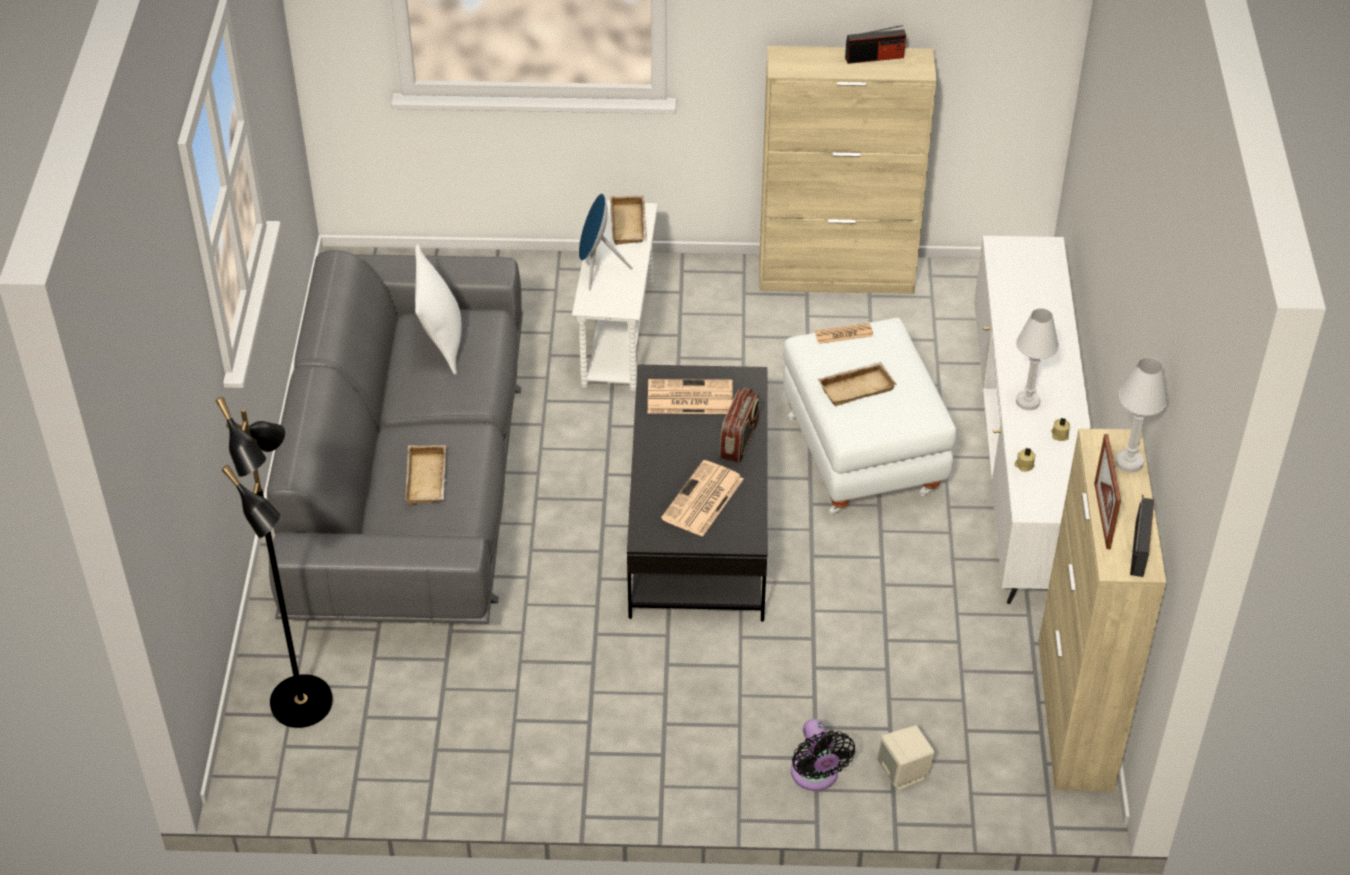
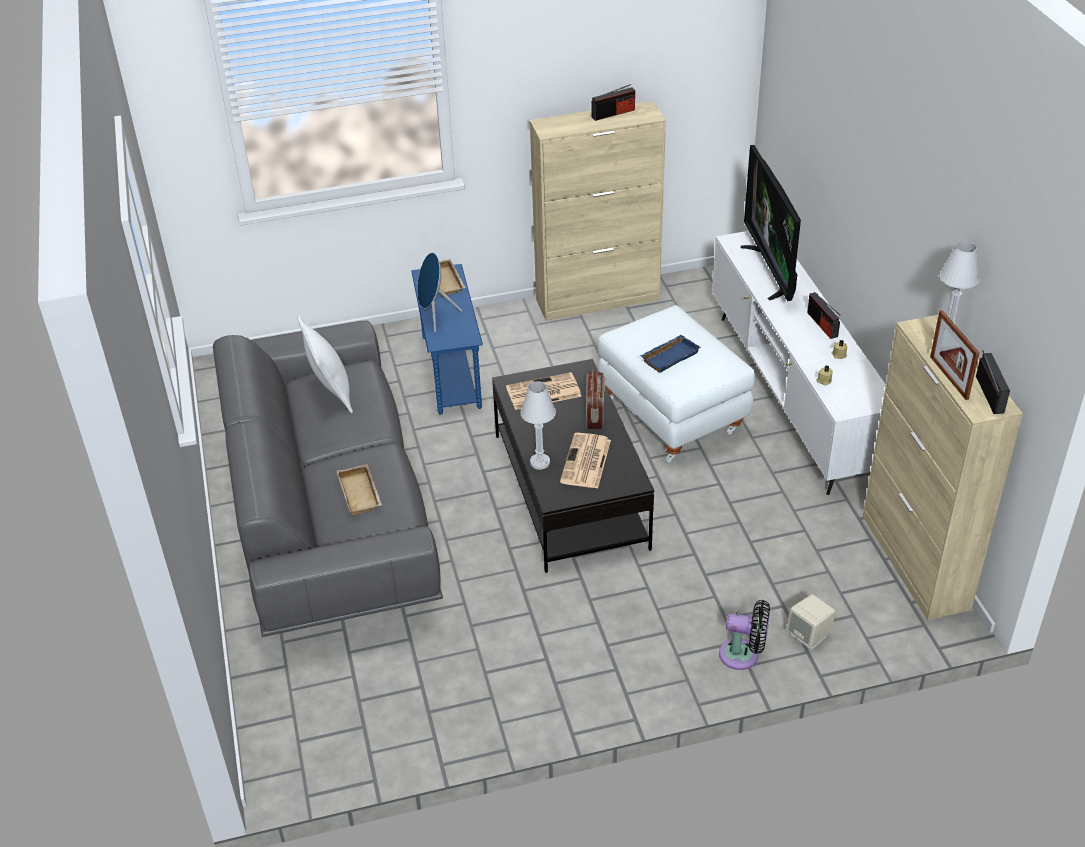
camera: 15 degrees left, 5 degrees down
black floor lamp [216,397,333,728] -> none
white side table [572,199,658,392] -> blue side table [411,264,483,415]
black fan [791,719,855,791] -> black fan turned 45 degrees counterclockwise [719,600,770,670]
newspaper [815,323,873,344] -> none
beige tray [818,362,897,406] -> blue tray [640,335,701,373]
white table lamp [1016,308,1059,410] -> white table lamp moved to [521,381,556,470]
none -> television [741,145,801,301]
none -> radio [807,292,840,339]

